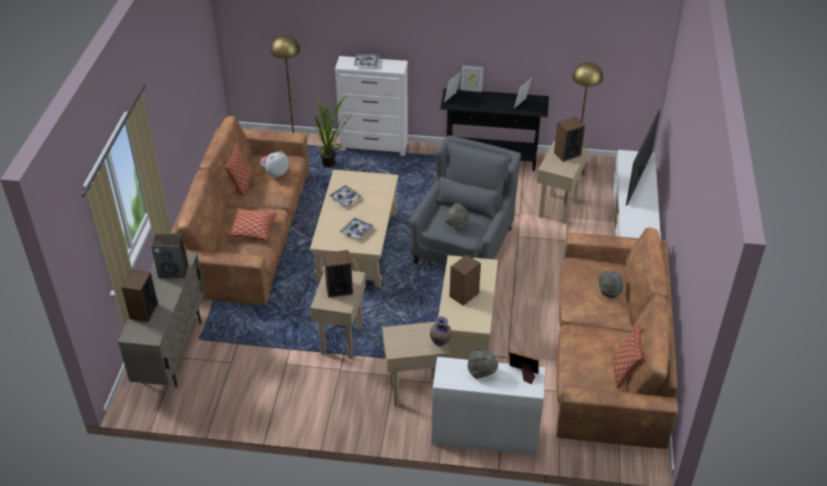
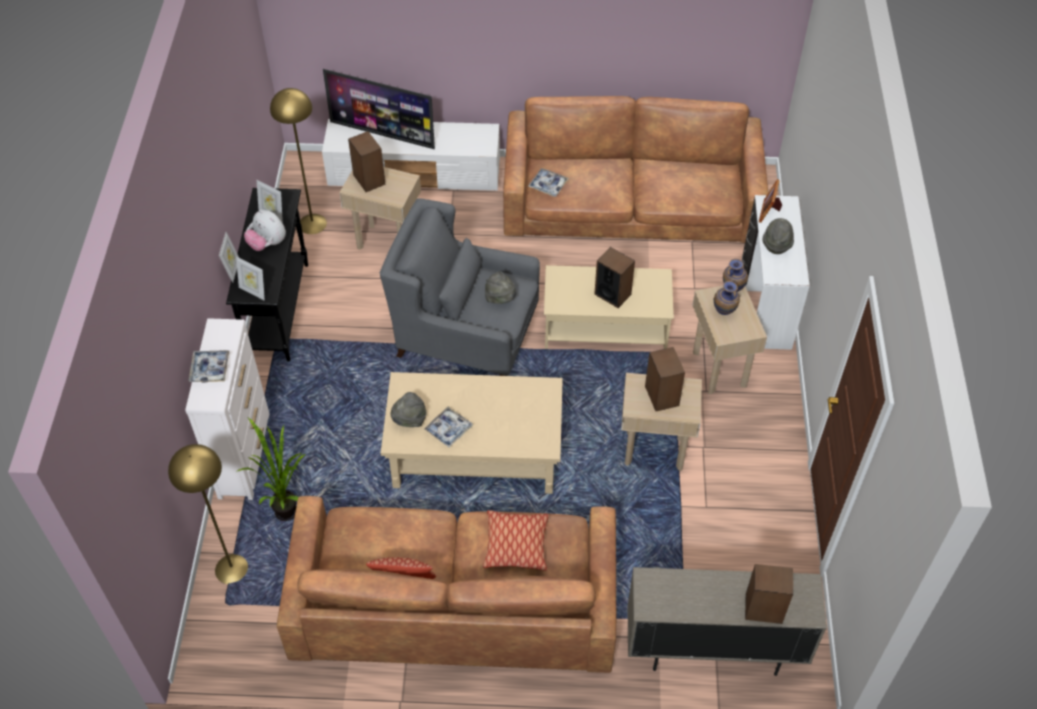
camera: 95 degrees left, 10 degrees up
speaker [151,233,188,278] -> none
plush toy [260,151,289,178] -> plush toy moved to [244,210,286,251]
tray [340,217,373,240] -> tray moved to [528,168,569,197]
grey hat [599,270,624,298] -> grey hat moved to [390,392,426,427]
pillow [613,323,642,388] -> none
none -> vase [714,281,740,315]

